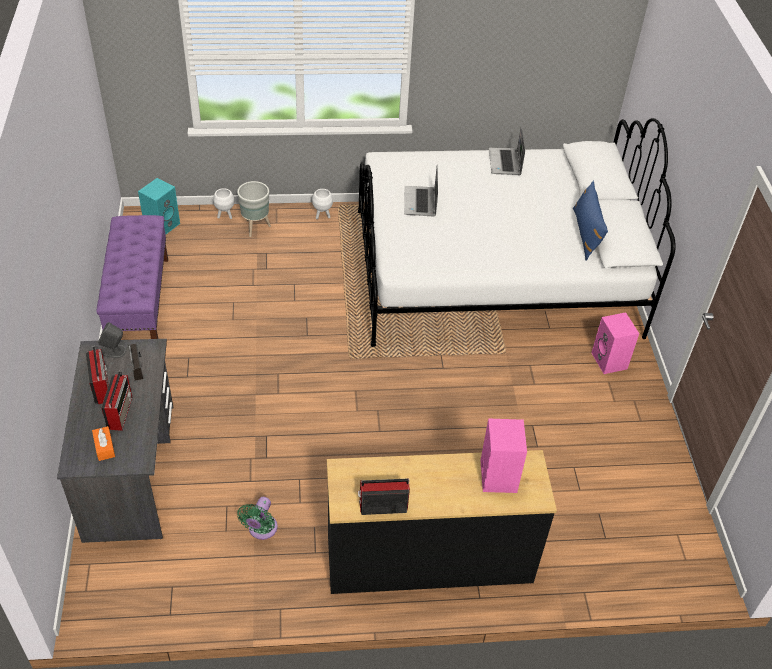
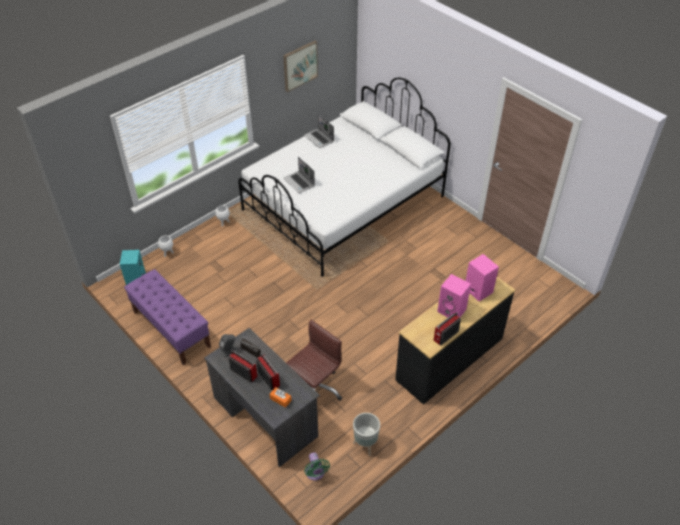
camera: 35 degrees left, 0 degrees up
grey planter [237,181,271,237] -> grey planter moved to [353,413,380,456]
green fan [237,497,278,540] -> green fan moved to [304,452,330,481]
blue pillow [573,181,608,261] -> none
pink speaker [592,312,639,374] -> pink speaker moved to [437,274,471,317]
none -> picture [283,41,318,92]
none -> brown office chair [286,320,342,401]

